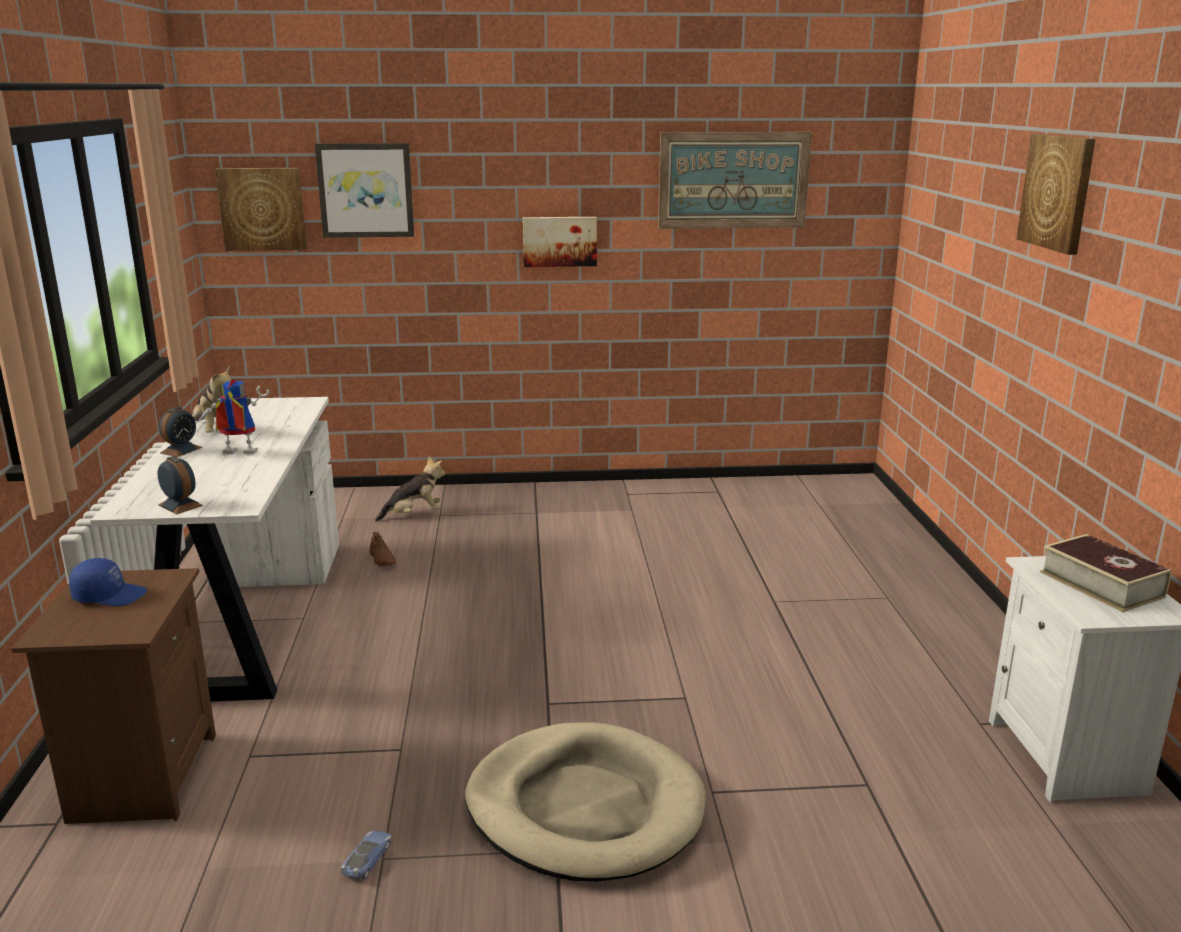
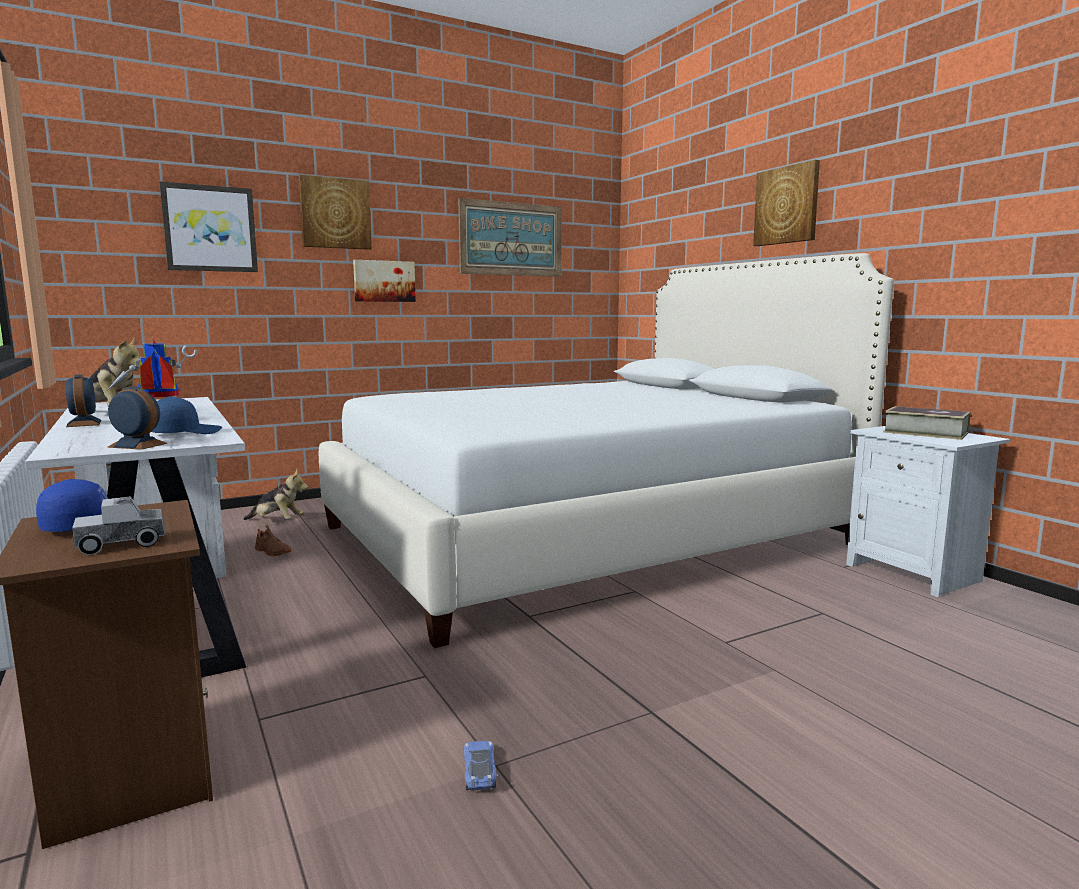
camera: 25 degrees left, 10 degrees down
alarm clock [159,407,202,457] -> alarm clock turned 150 degrees clockwise [66,374,101,427]
picture [215,168,307,251] -> picture moved to [299,175,372,250]
plush toy [375,456,445,522] -> plush toy turned 60 degrees clockwise [243,469,308,520]
beige dog bed [465,722,706,882] -> none
none -> toy truck [72,496,166,555]
none -> blue cap [151,397,222,434]
none -> white bed [319,253,894,648]

